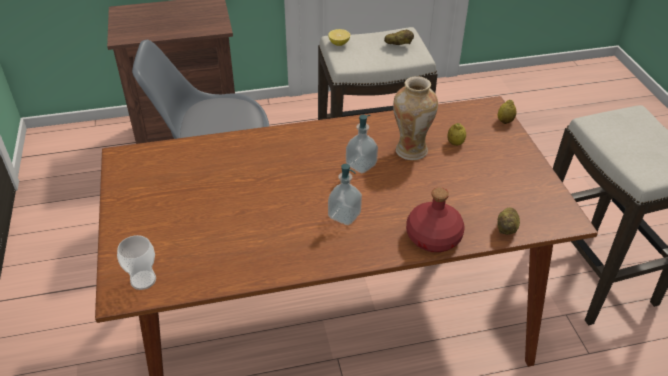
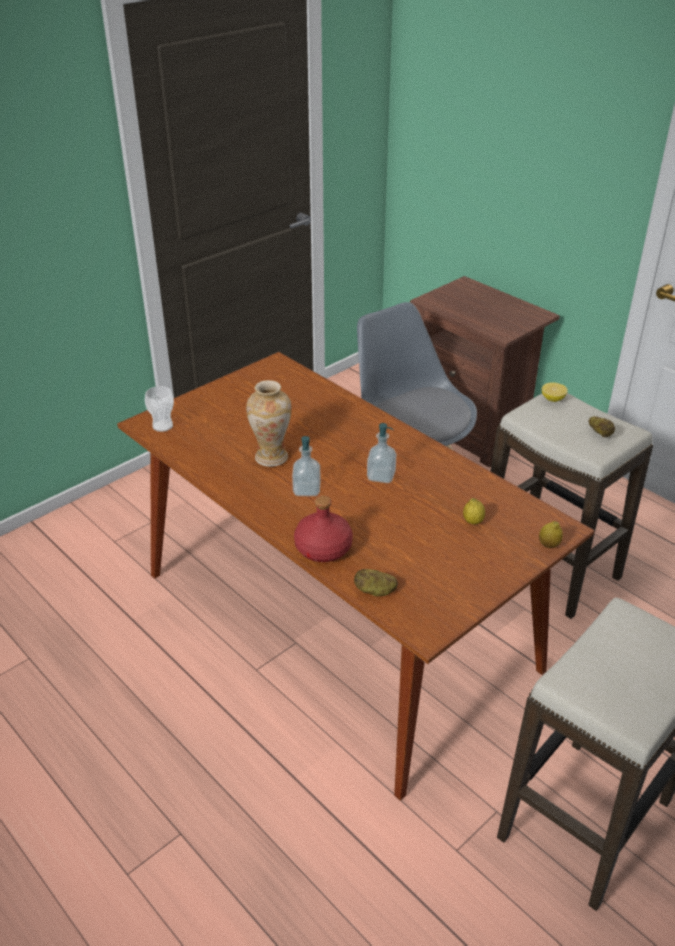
camera: 60 degrees right, 5 degrees down
vase [393,76,438,160] -> vase moved to [246,380,292,467]

